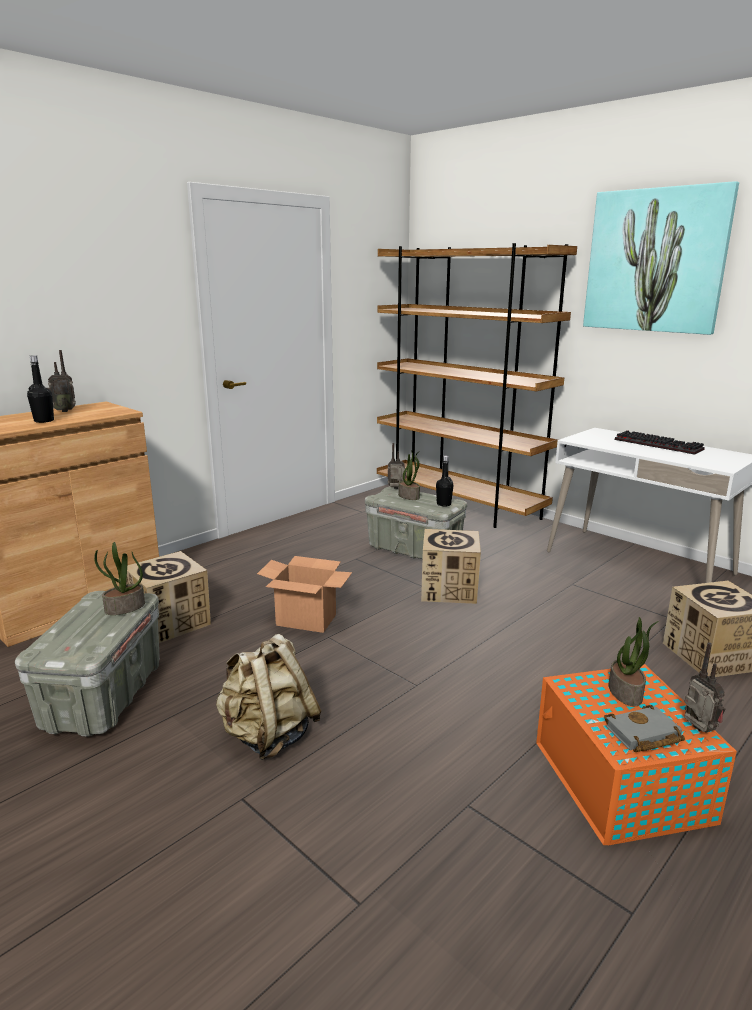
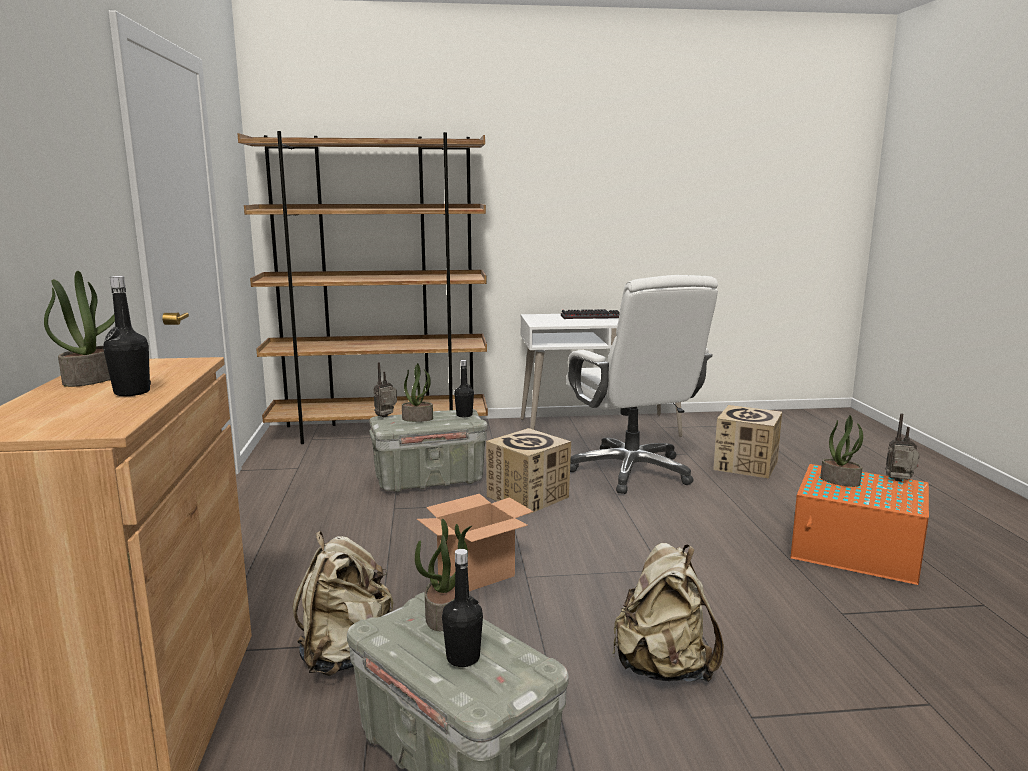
camera: 50 degrees left, 5 degrees down
radio [48,350,76,412] -> potted plant [44,271,115,387]
cardboard box [126,551,211,643] -> beige backpack [293,531,393,676]
picture [583,181,739,335] -> none
grey book [604,705,685,752] -> none
none -> black bottle [442,549,483,667]
none -> white office chair [566,275,718,494]

